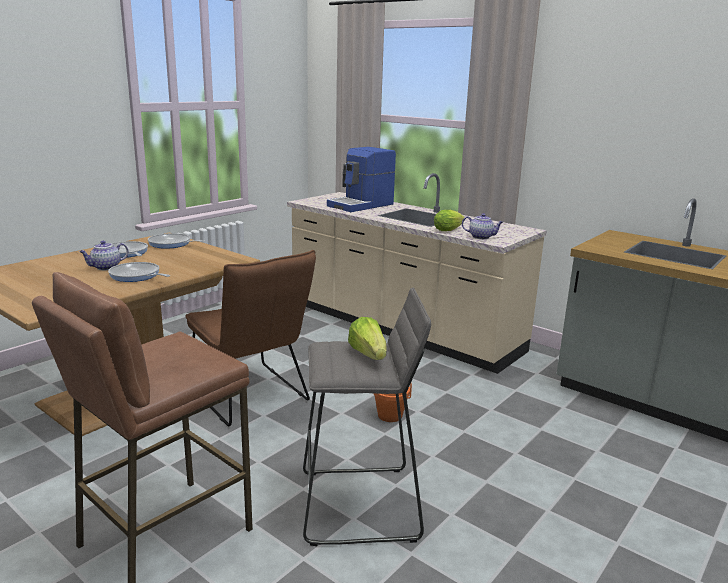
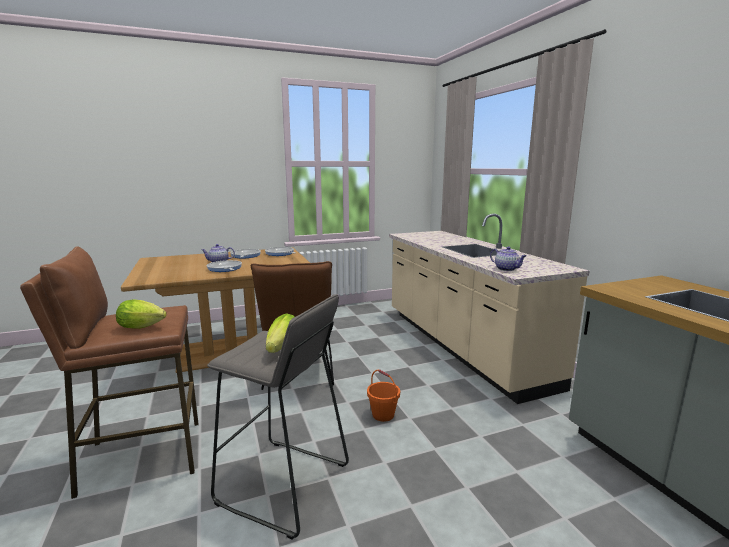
camera: 30 degrees right, 5 degrees down
coffee machine [327,147,396,212] -> none
lettuce [434,210,465,231] -> lettuce moved to [116,299,167,329]

